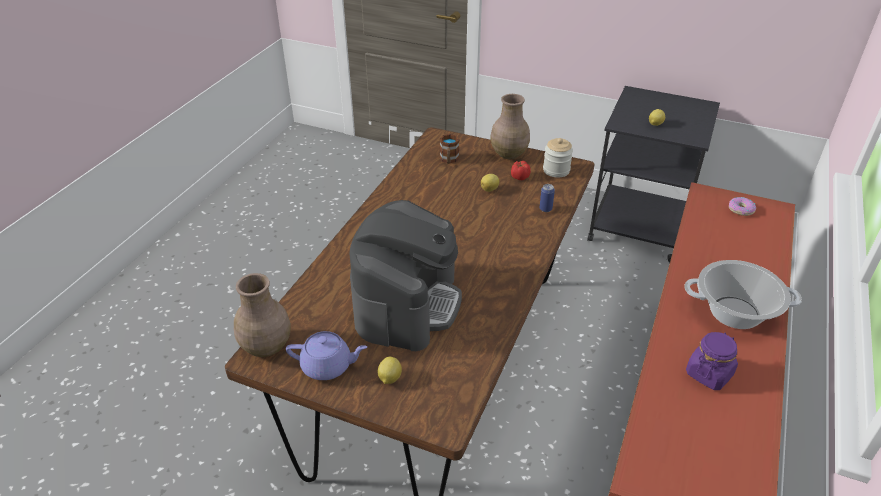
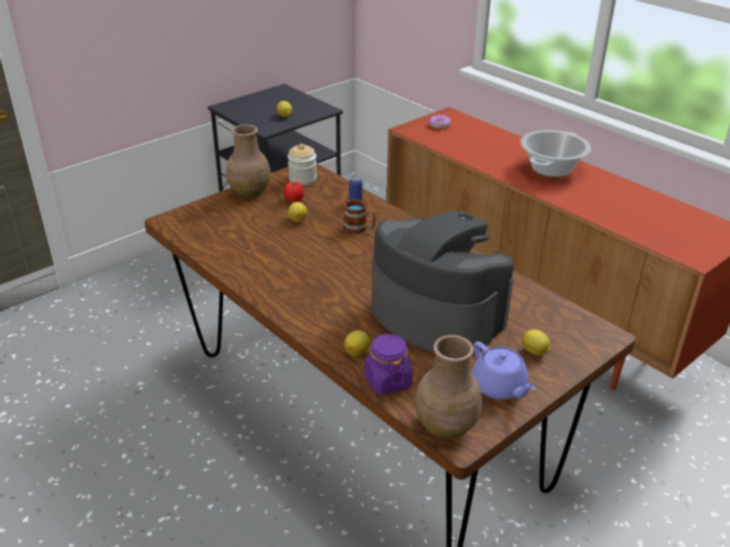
camera: 65 degrees left, 5 degrees down
purple teapot [286,331,367,380] -> purple teapot turned 120 degrees clockwise [472,341,536,400]
mug [440,134,460,164] -> mug moved to [344,199,376,234]
purple jar [686,332,738,390] -> purple jar moved to [364,333,413,395]
none -> lemon [344,330,369,357]

